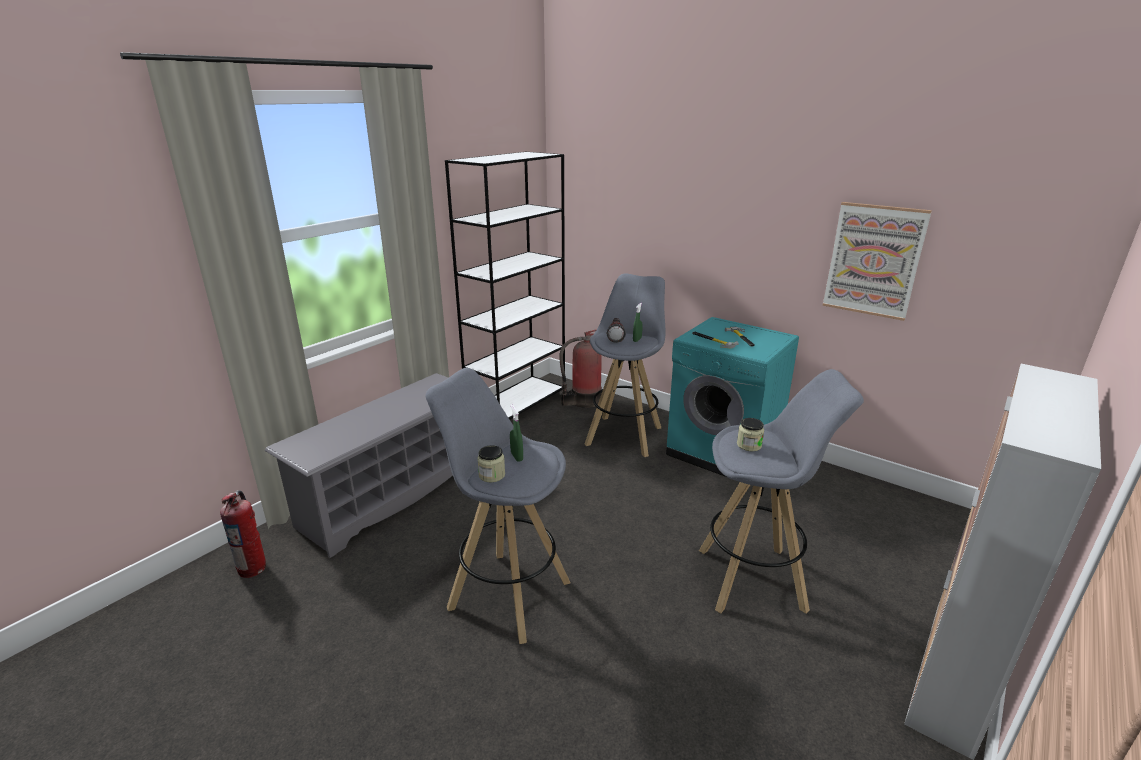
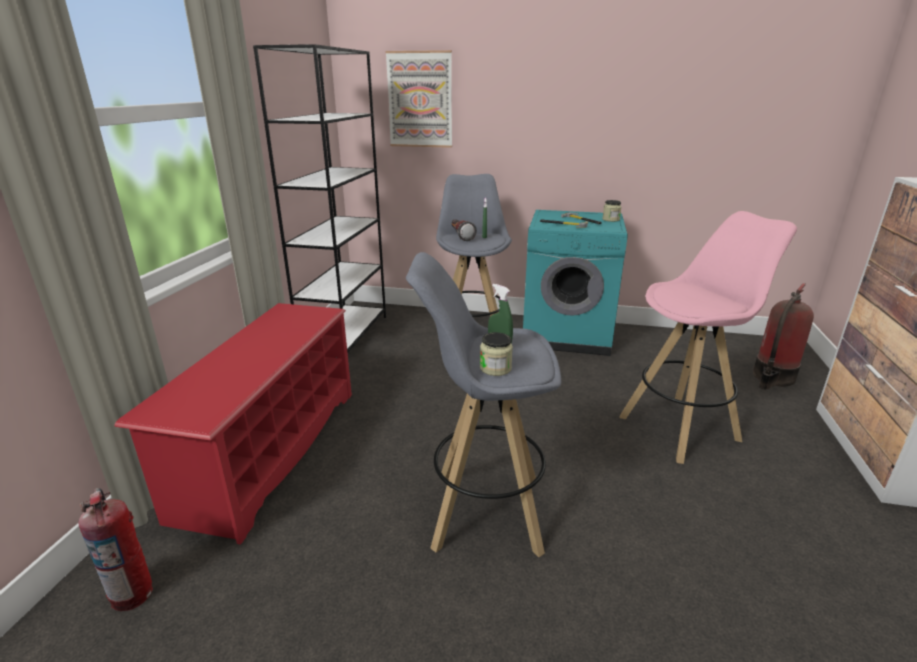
camera: 25 degrees left, 0 degrees up
grey shoe rack [265,373,453,558] -> red shoe rack [114,303,352,545]
fire extinguisher [559,329,602,408] -> fire extinguisher moved to [753,283,814,389]
grey stool [699,369,864,614] -> pink stool [619,211,797,464]
jar [737,418,764,451] -> jar moved to [602,200,622,222]
picture [822,202,932,321] -> picture moved to [386,50,452,148]

